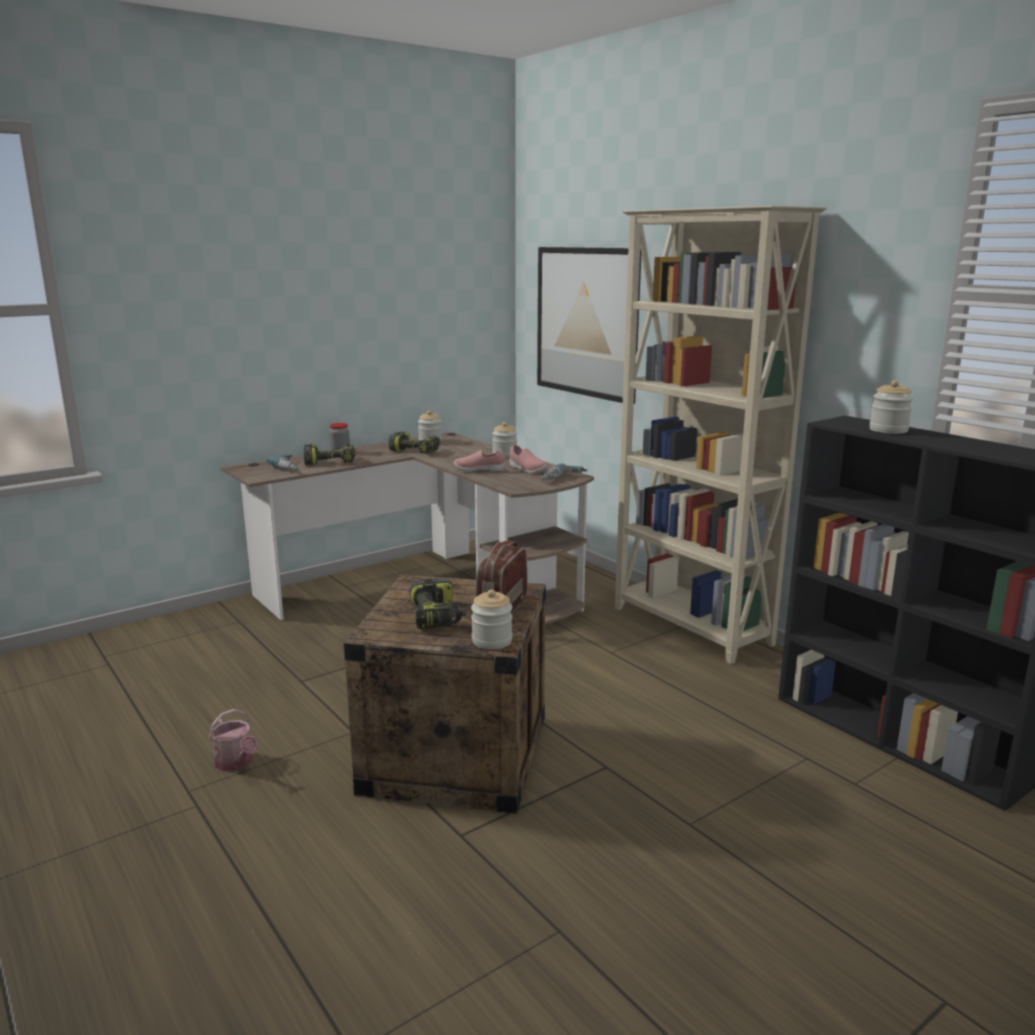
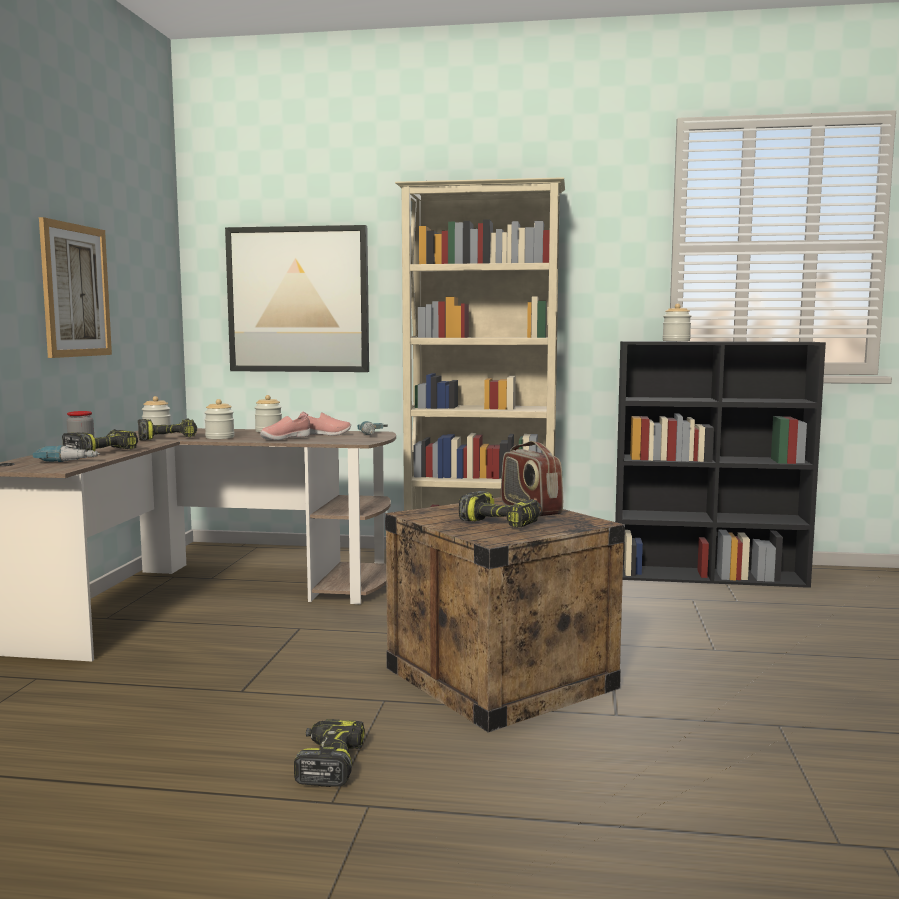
camera: 45 degrees left, 10 degrees down
watering can [209,709,258,771] -> power drill [294,719,365,787]
jar [471,589,512,649] -> jar moved to [204,399,235,439]
none -> picture [39,217,112,358]

